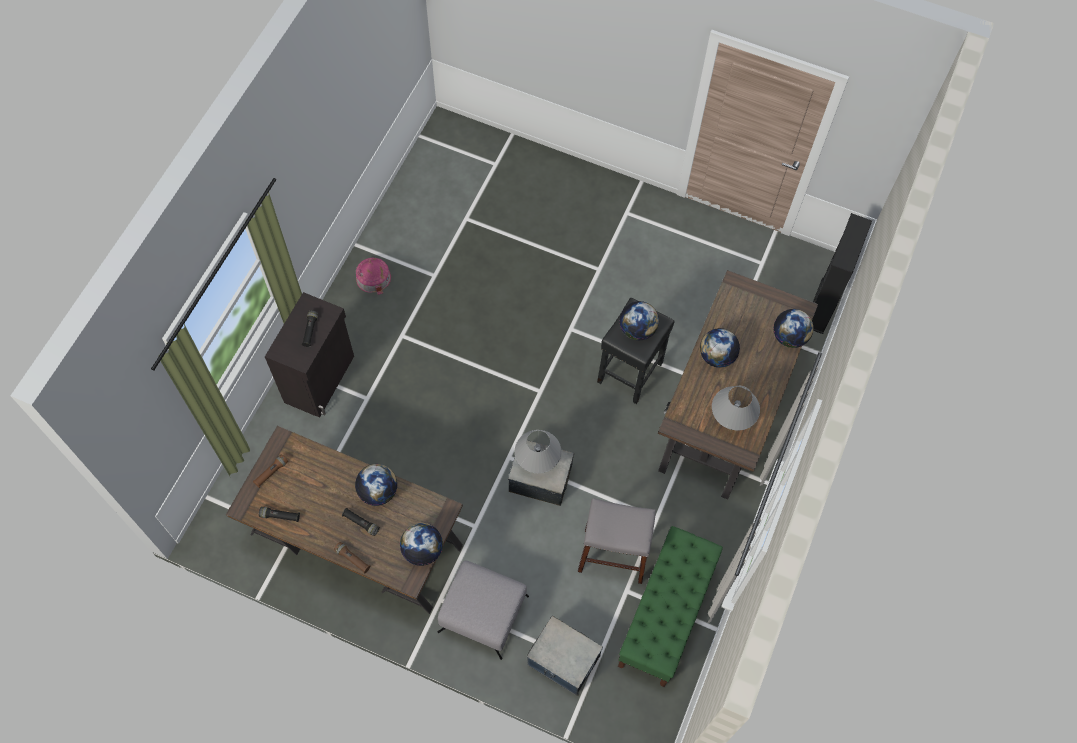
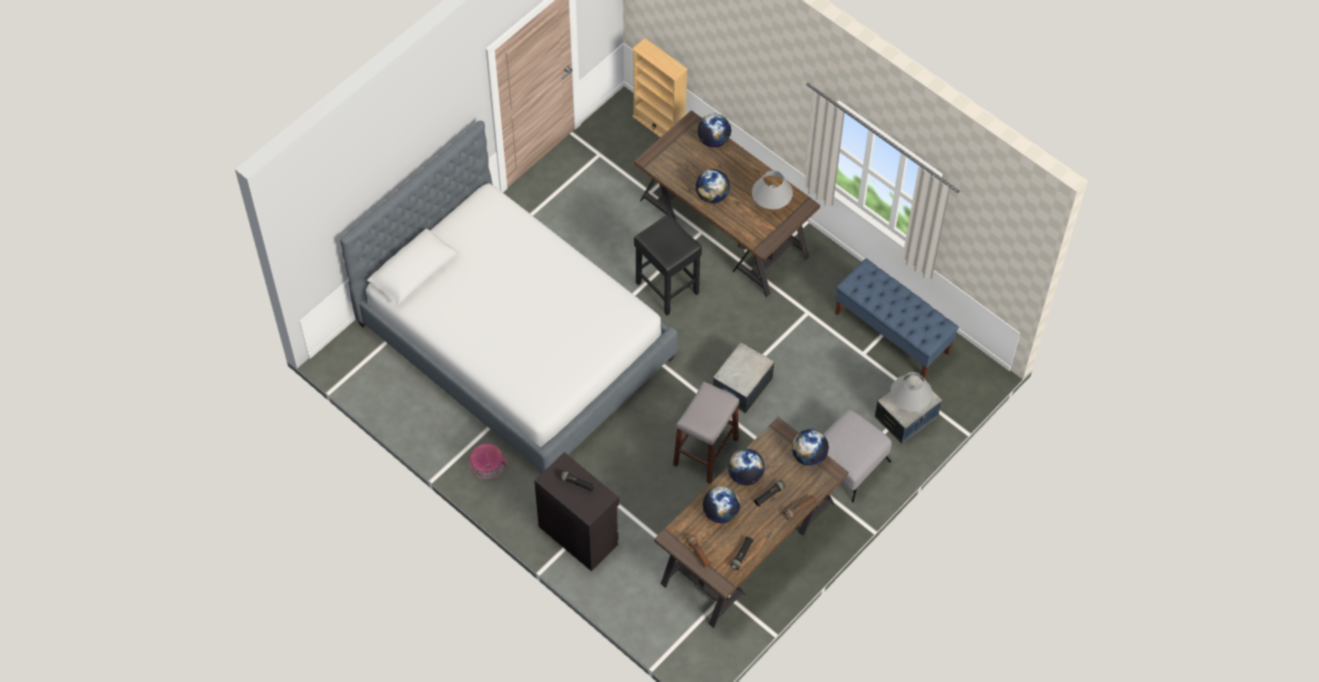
camera: 70 degrees left, 5 degrees down
grey table lamp [515,430,561,473] -> grey table lamp moved to [890,372,932,411]
grey stool [578,498,656,584] -> grey stool moved to [673,382,739,483]
green bench [618,526,723,687] -> blue bench [835,258,959,380]
globe [620,301,659,340] -> globe moved to [703,486,740,523]
black bookcase [812,213,872,334] -> beige bookcase [632,38,688,138]
none -> bed [340,121,678,474]

